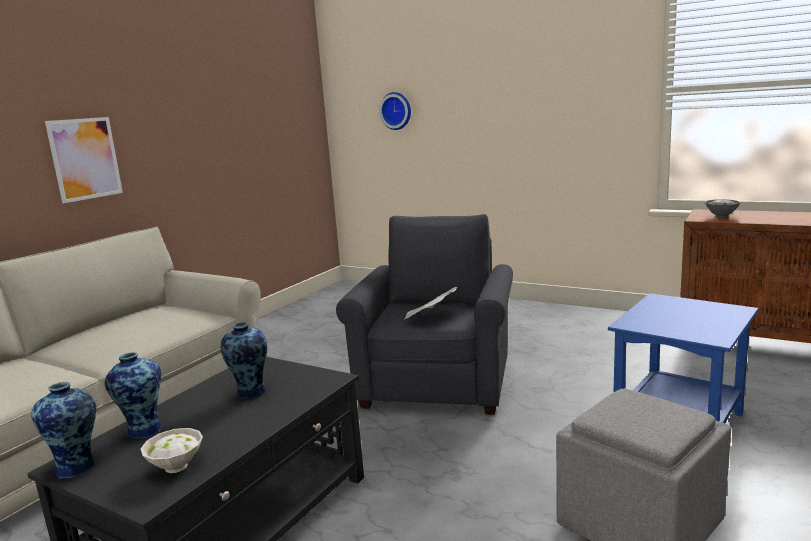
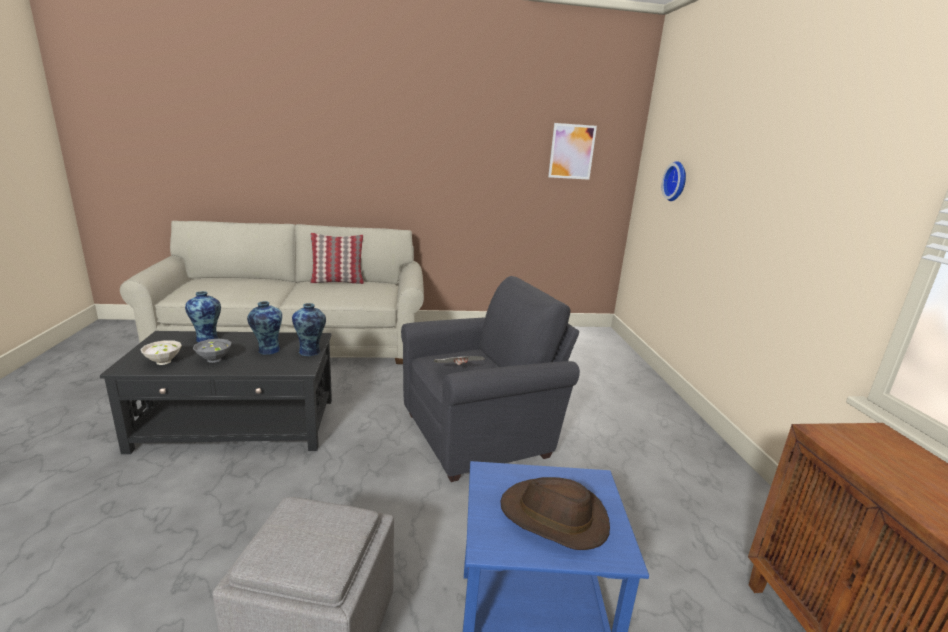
camera: 50 degrees right, 5 degrees up
vase [31,382,96,479] -> vase moved to [292,303,326,356]
picture [45,117,123,203] -> picture moved to [548,123,597,180]
grey bowl [705,199,741,218] -> grey bowl moved to [193,339,231,363]
none -> pillow [310,233,364,284]
none -> brown hat [500,477,610,550]

